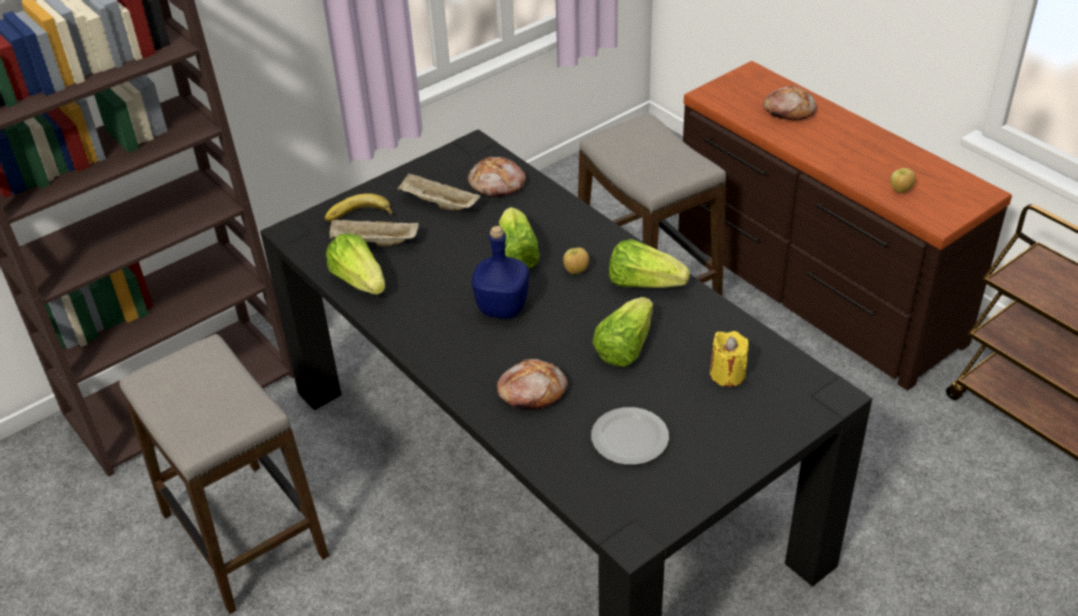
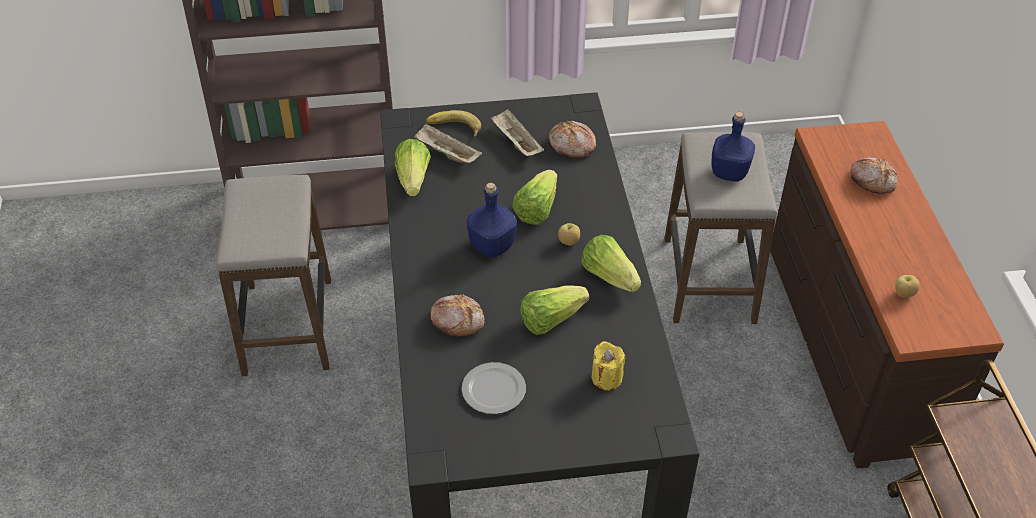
camera: 30 degrees right, 5 degrees up
none -> blue bottle [711,112,755,181]

